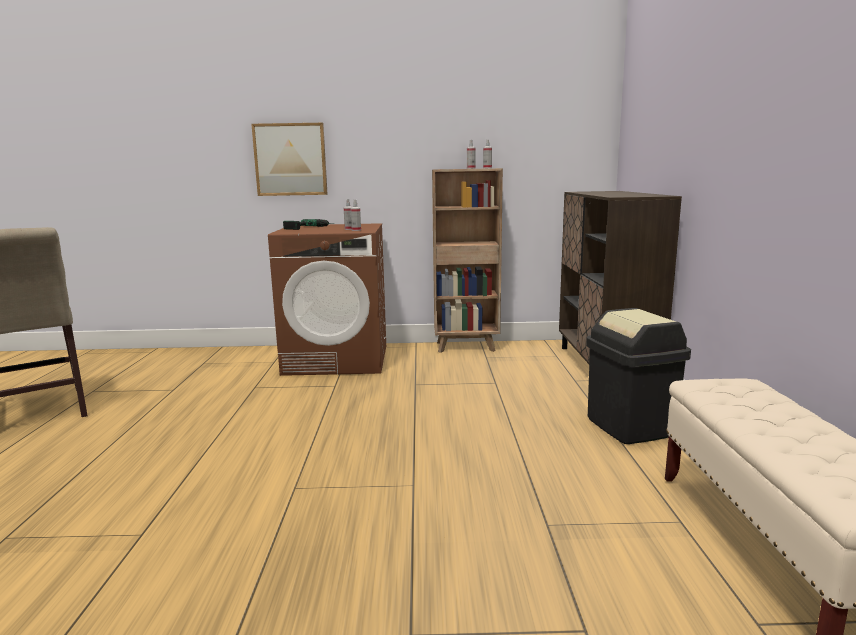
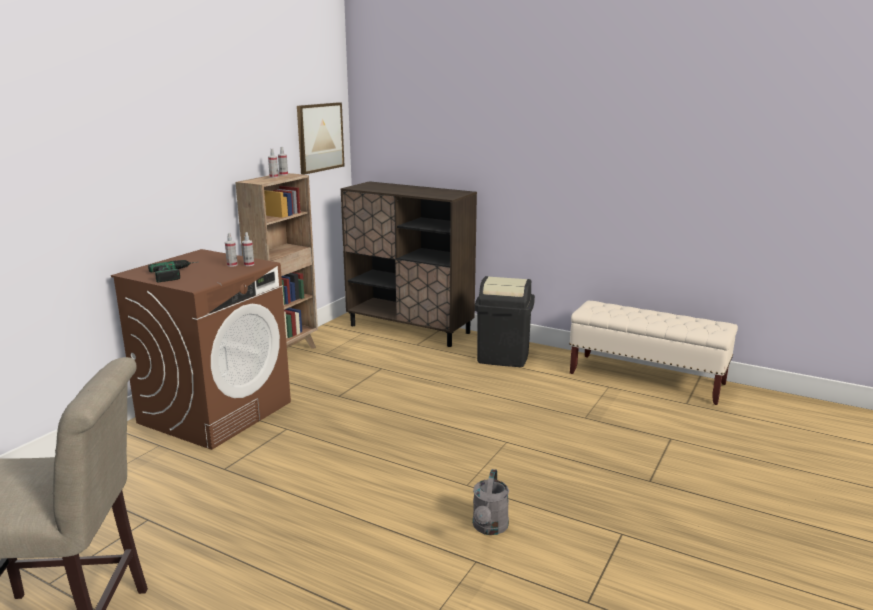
camera: 60 degrees left, 5 degrees up
picture [251,123,328,196] -> picture moved to [297,102,344,175]
none -> grey watering can [473,469,509,535]

